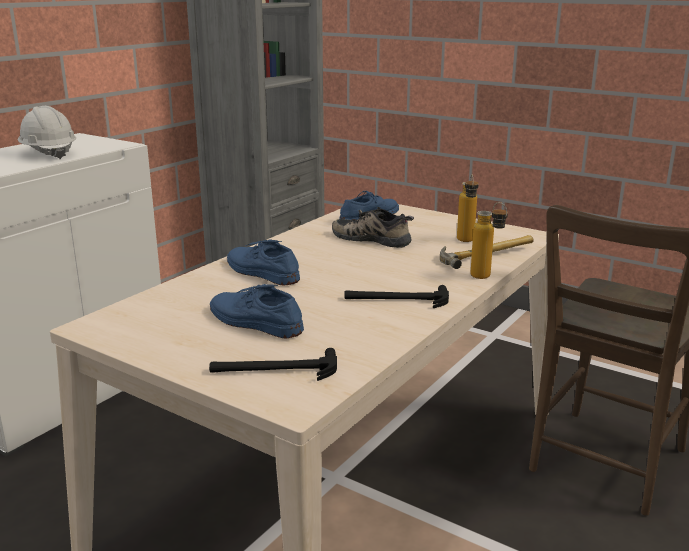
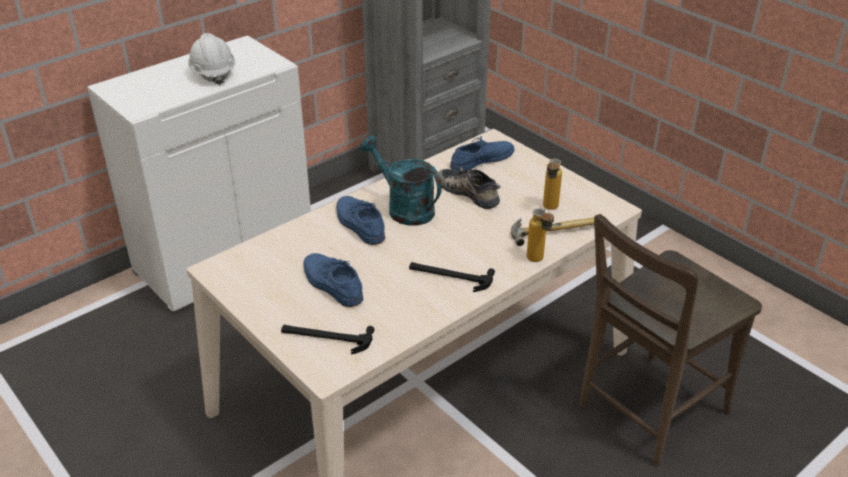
camera: 15 degrees right, 15 degrees up
none -> turquoise watering can [360,135,442,226]

